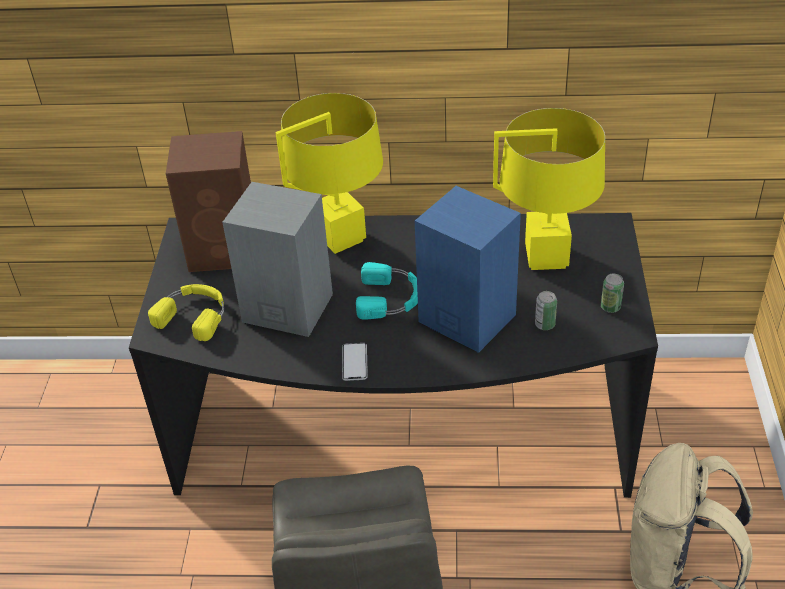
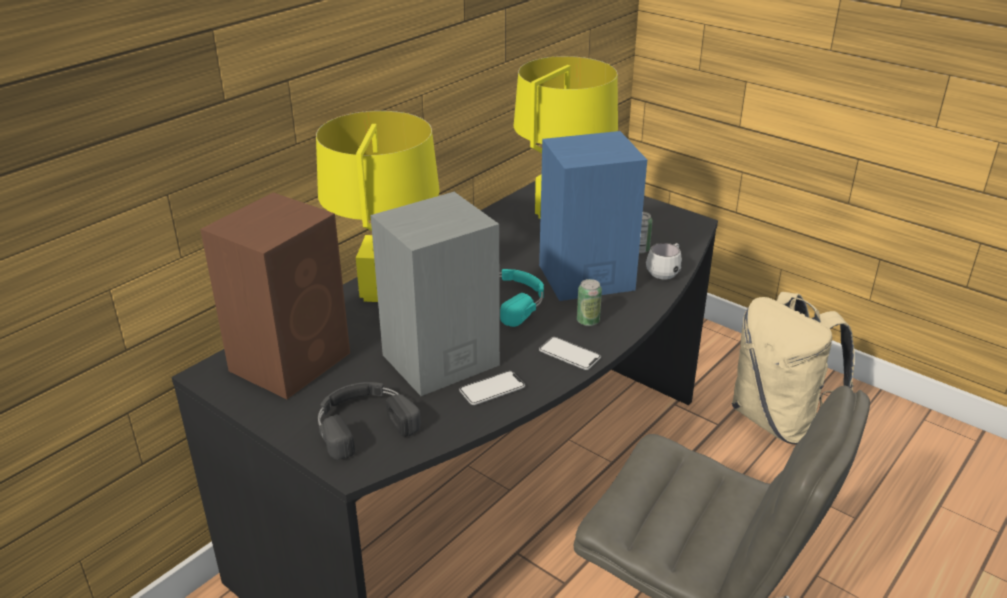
camera: 55 degrees left, 10 degrees down
yellow headphones [148,284,224,341] -> black headphones [318,382,421,460]
can [601,274,624,313] -> can moved to [577,279,602,326]
none -> phone [459,371,525,405]
none -> white mug [646,243,682,279]

